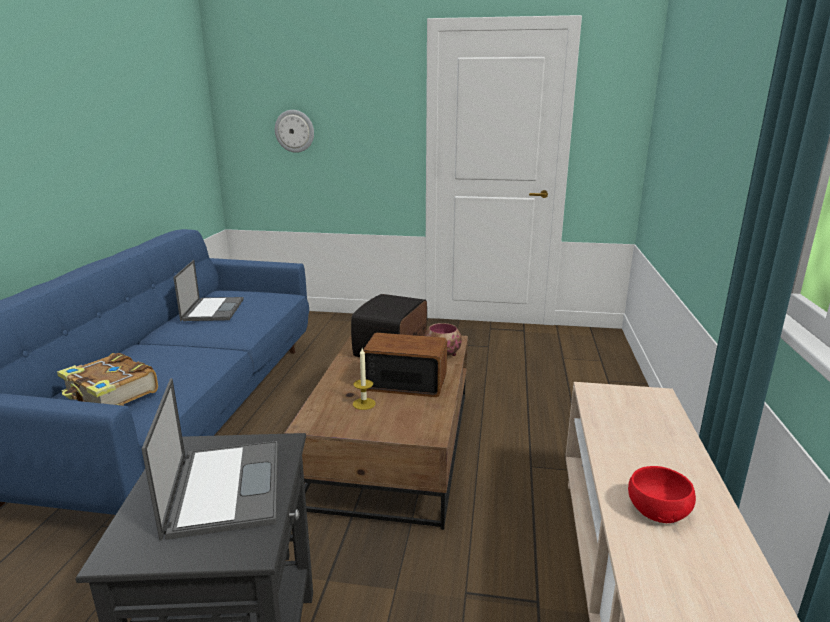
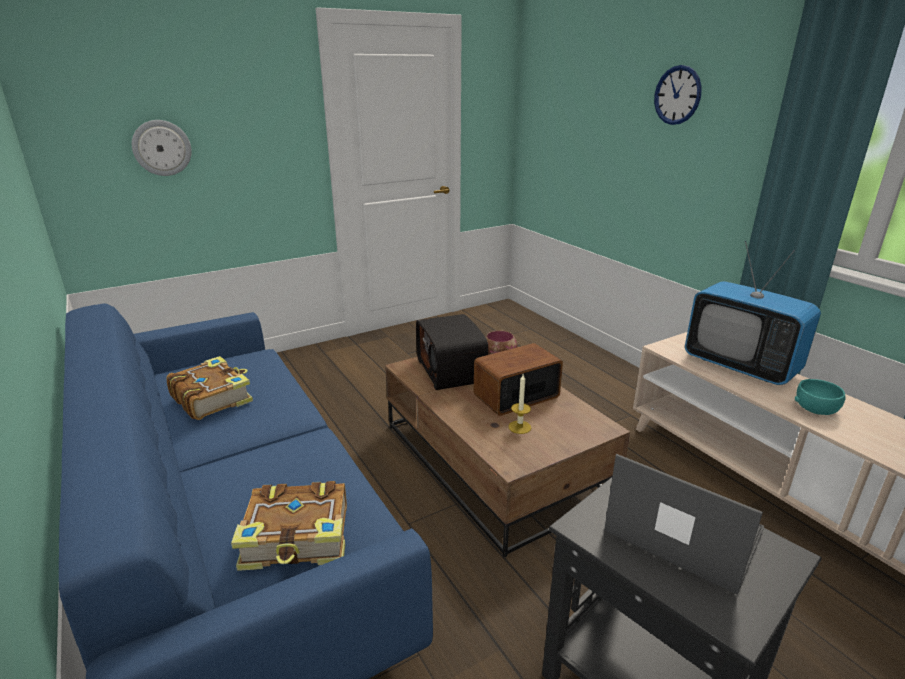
camera: 40 degrees left, 5 degrees up
laptop [173,260,244,321] -> book [166,356,253,420]
red bowl [628,466,696,523] -> turquoise bowl [795,379,846,415]
none -> wall clock [654,65,702,125]
none -> television [685,241,821,385]

